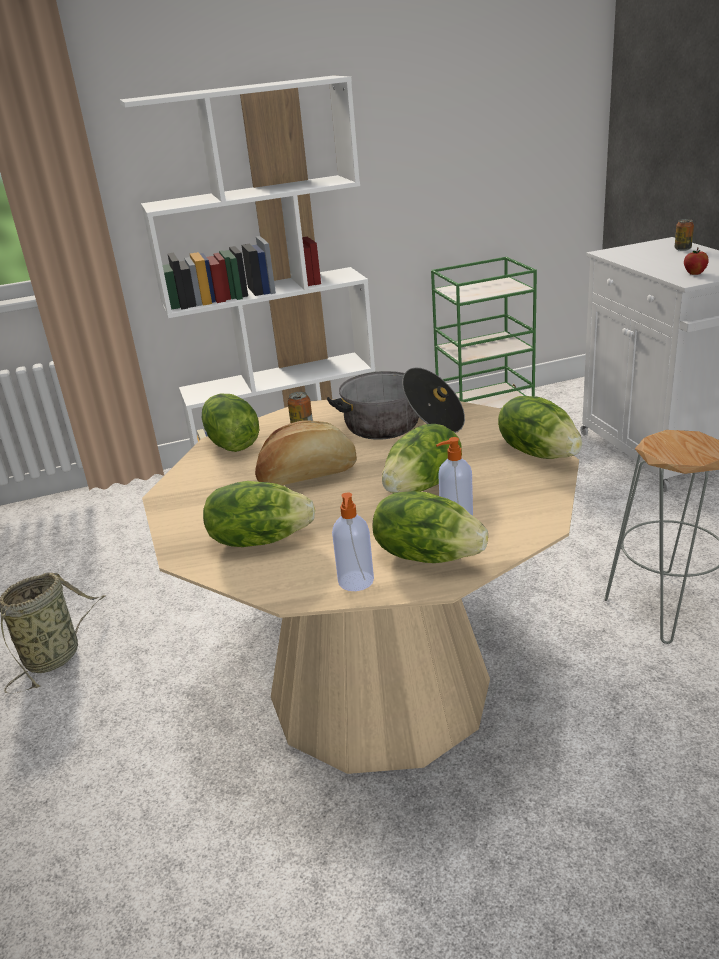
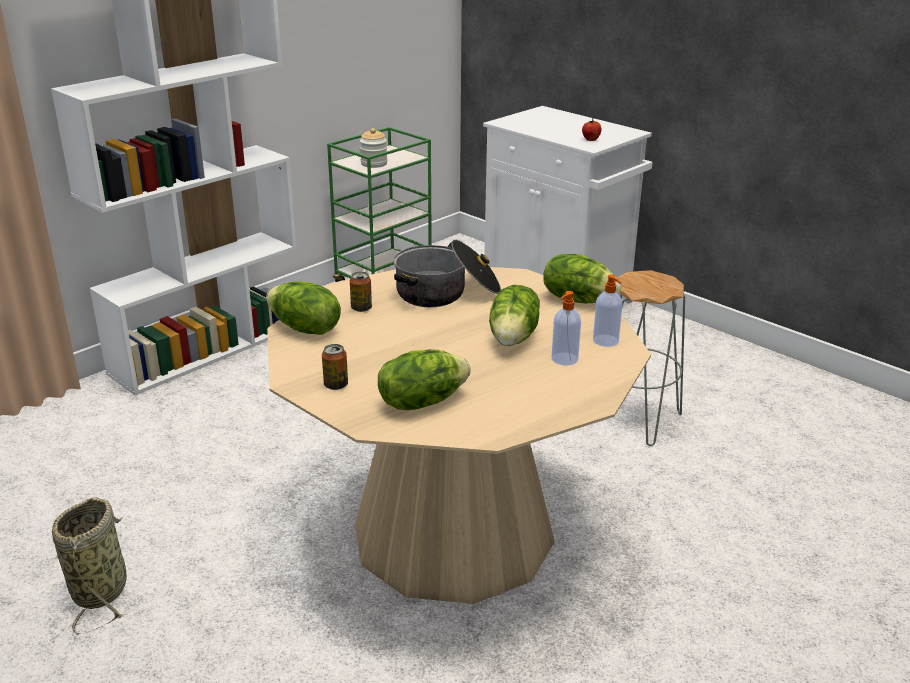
camera: 30 degrees left, 0 degrees up
bread [255,420,357,486] -> none
soap dispenser [332,493,374,591] -> soap dispenser moved to [593,275,622,347]
lettuce [373,491,488,563] -> none
can [675,219,694,251] -> can moved to [322,344,348,390]
none -> jar [360,128,387,168]

